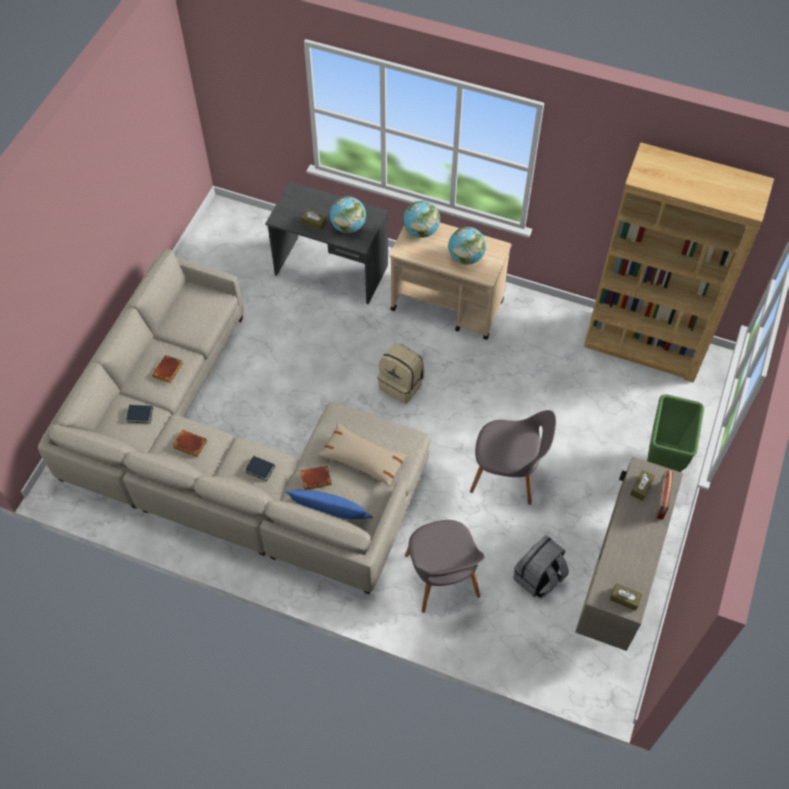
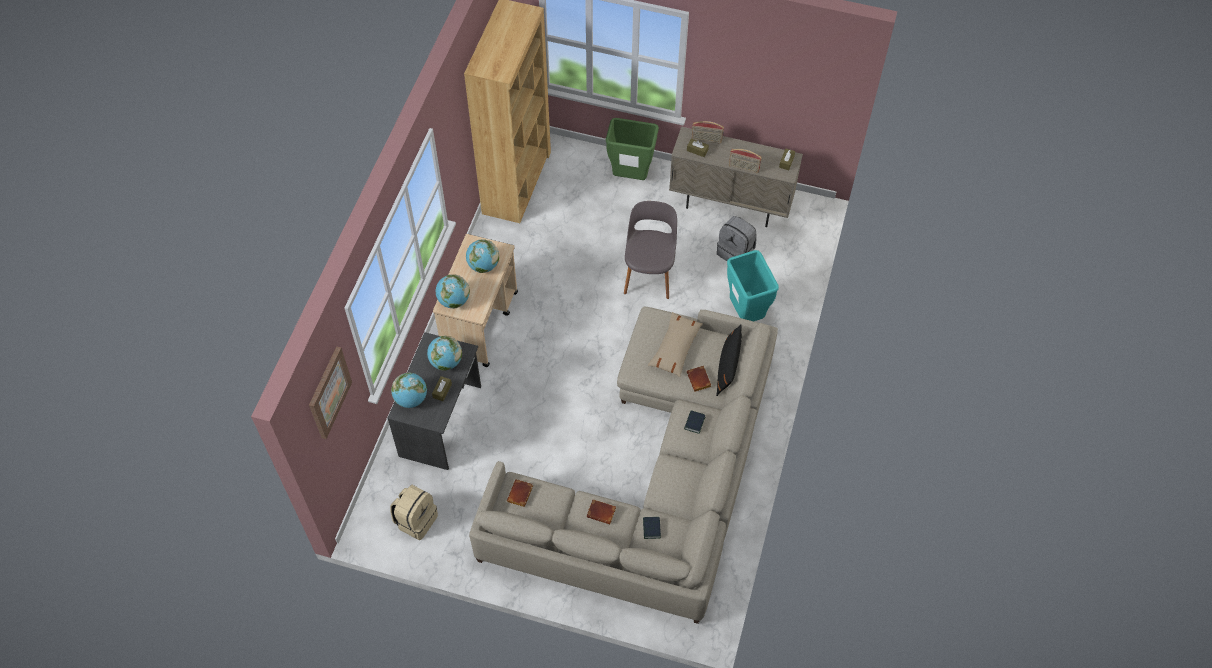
camera: 95 degrees left, 0 degrees up
brown book [173,430,207,457] -> brown book moved to [507,479,533,507]
blue pillow [285,490,373,519] -> black pillow [716,324,742,396]
beige backpack [378,343,424,404] -> beige backpack moved to [390,485,438,540]
grey chair [405,520,485,613] -> turquoise trash can [727,250,779,321]
none -> picture [309,346,352,439]
none -> globe [391,373,427,408]
none -> radio [729,149,762,173]

